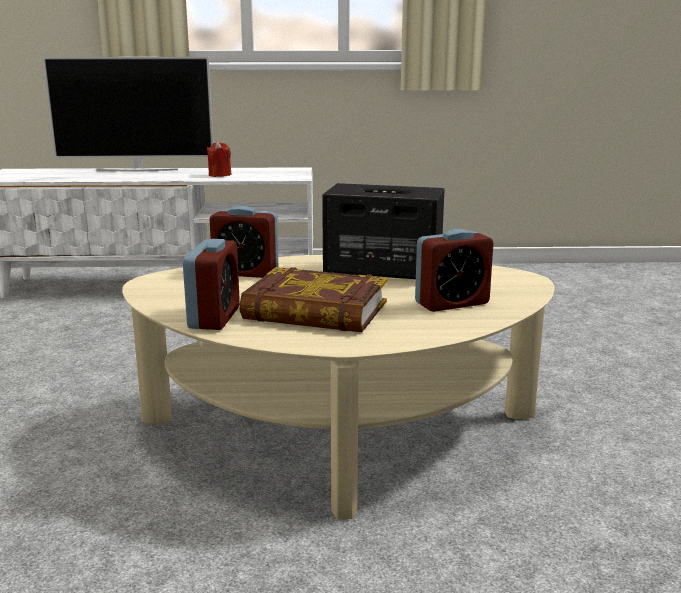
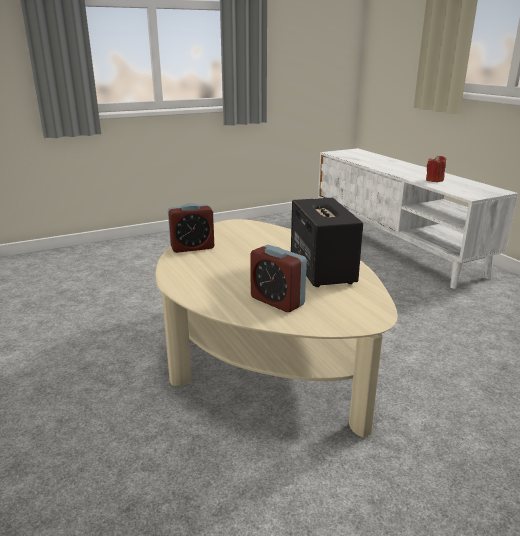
camera: 65 degrees right, 5 degrees up
television [42,57,213,172] -> none
alarm clock [209,206,279,278] -> none
book [239,267,388,332] -> none

